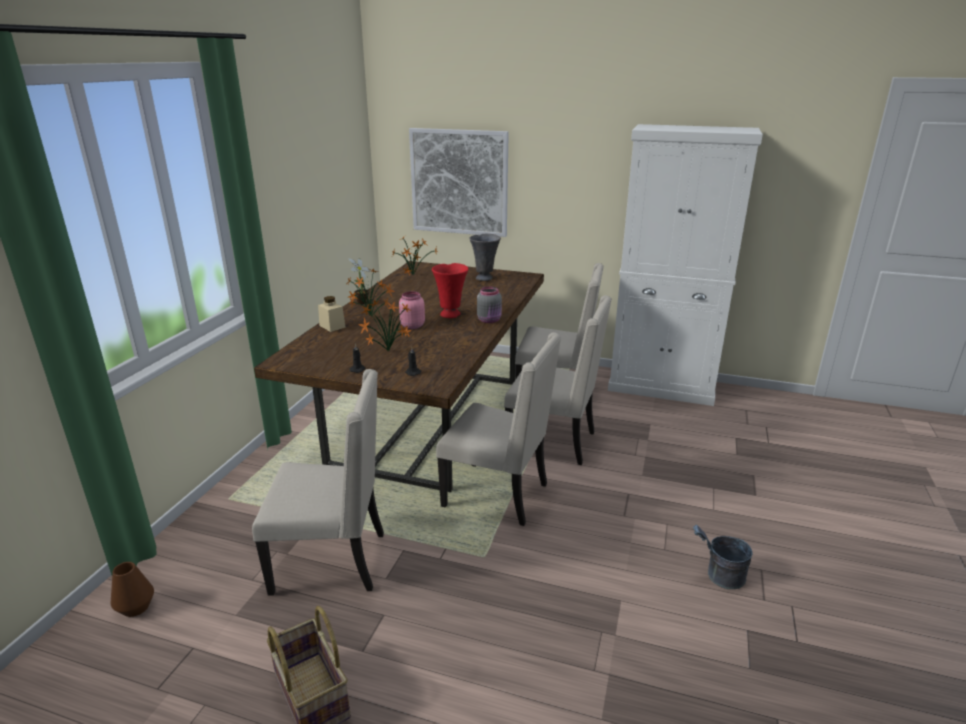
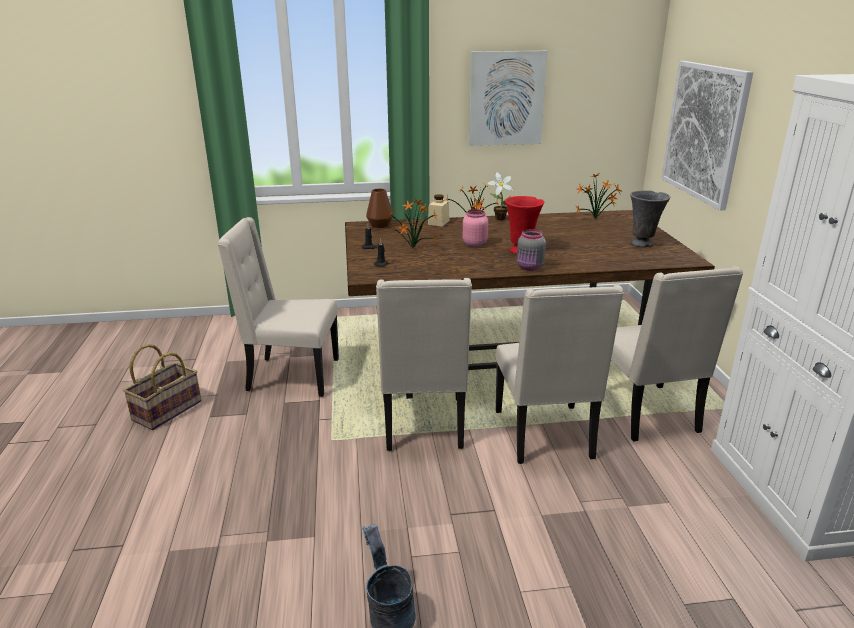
camera: 65 degrees right, 0 degrees up
brown vase [111,562,154,617] -> brown vase moved to [366,189,393,228]
beige chair [252,369,384,596] -> beige chair turned 120 degrees clockwise [218,217,339,397]
none -> picture [469,51,547,146]

